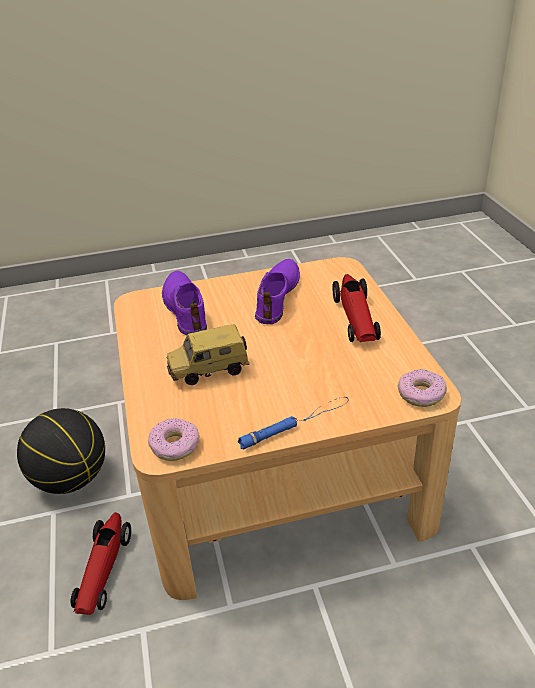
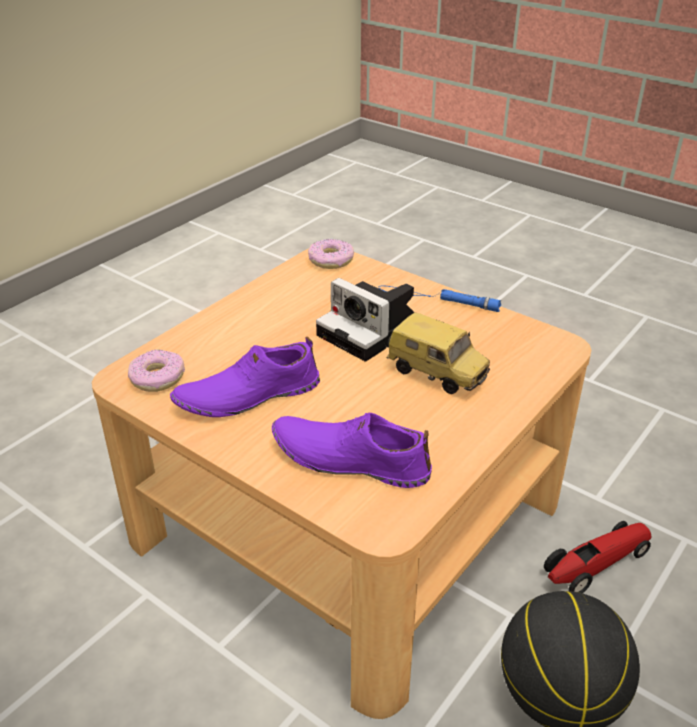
camera: 130 degrees left, 0 degrees up
donut [148,418,200,461] -> donut moved to [128,350,185,392]
purple shoe [162,271,207,335] -> purple shoe turned 75 degrees clockwise [272,413,432,488]
toy car [332,274,381,342] -> none
none -> camera [316,278,414,362]

